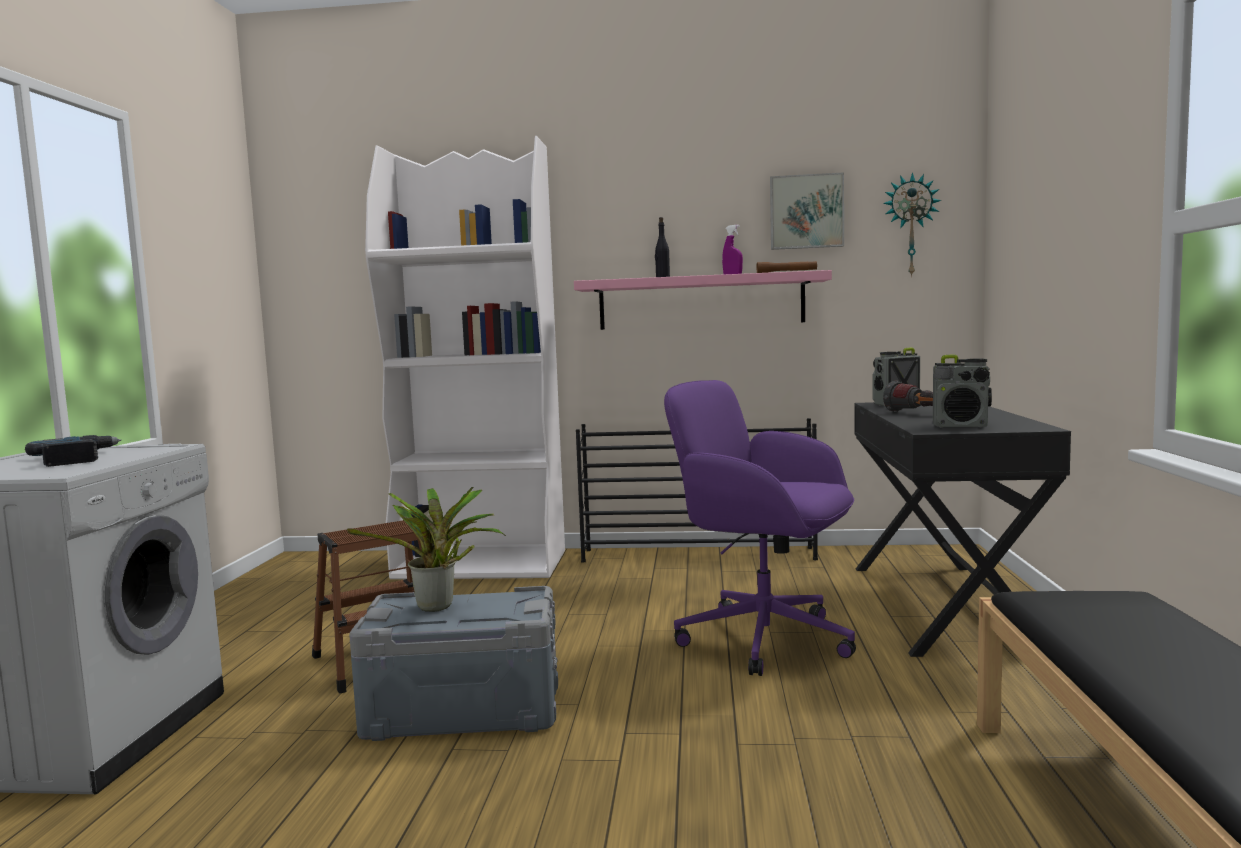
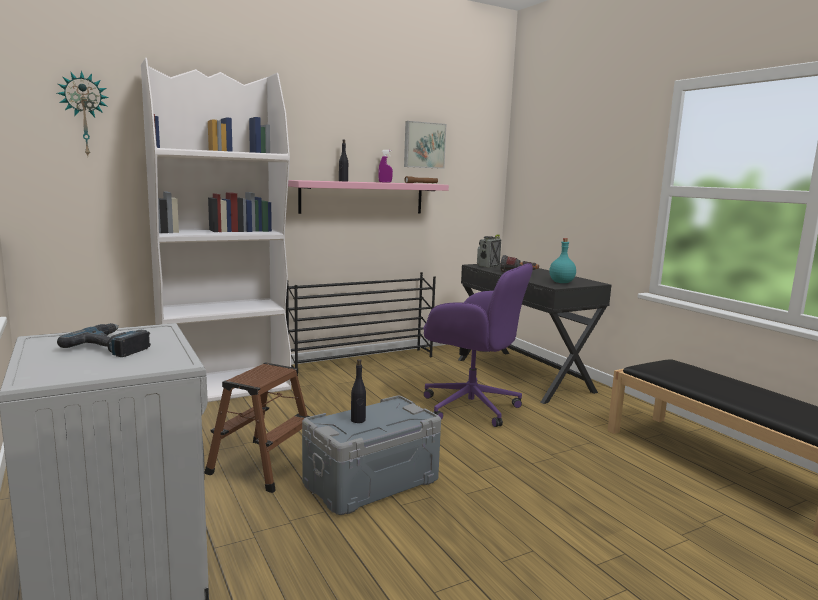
camera: 35 degrees left, 5 degrees up
potted plant [347,487,506,612] -> black bottle [351,359,366,423]
purple office chair [664,380,856,676] -> purple office chair turned 150 degrees counterclockwise [423,263,533,427]
wall clock [883,172,941,277] -> wall clock moved to [57,71,109,156]
radio [933,355,992,427] -> turquoise bottle [549,238,576,283]

